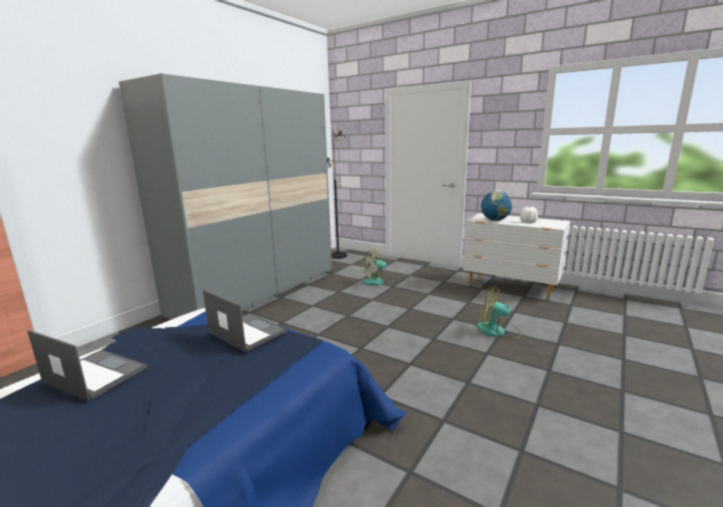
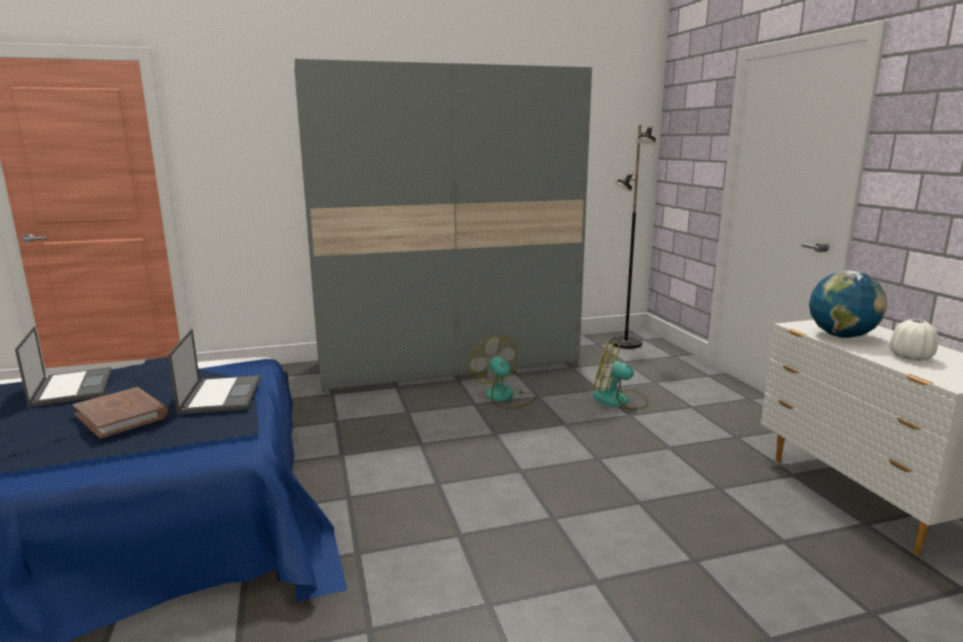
camera: 40 degrees right, 0 degrees up
fan [477,286,521,339] -> fan moved to [470,336,537,409]
none -> brown book [73,387,168,438]

